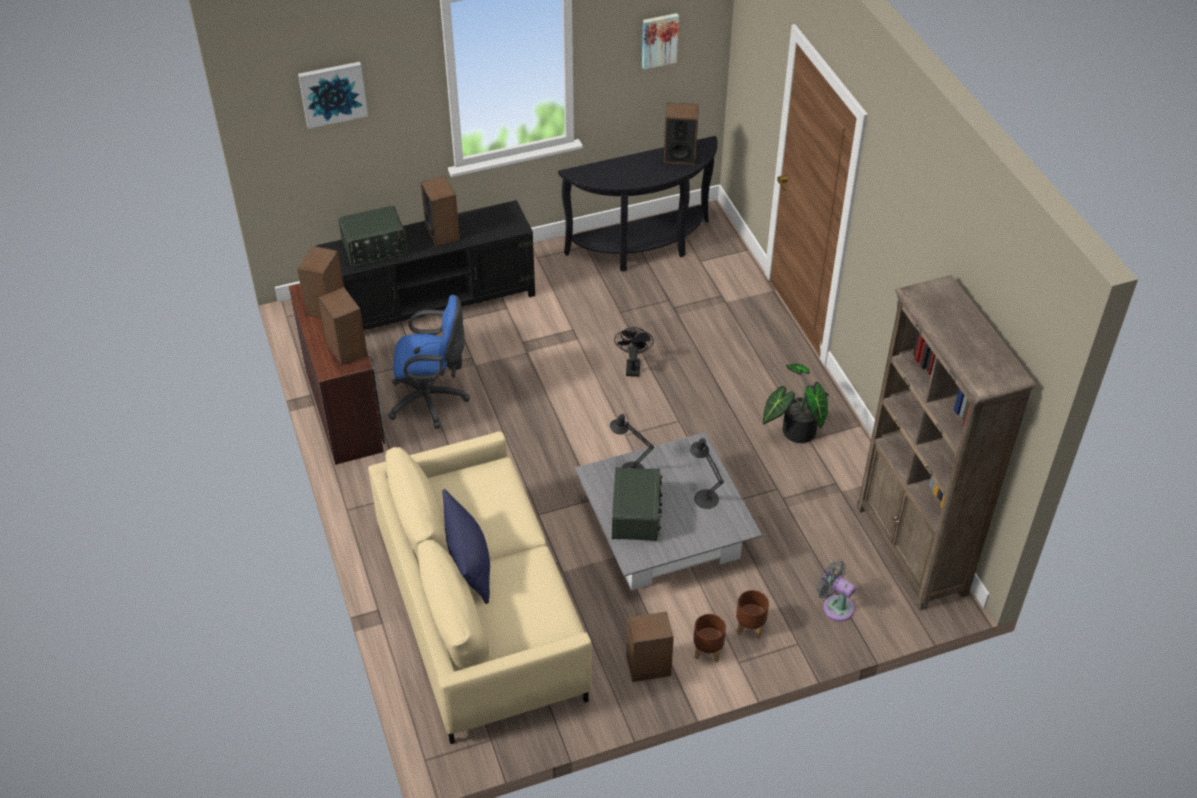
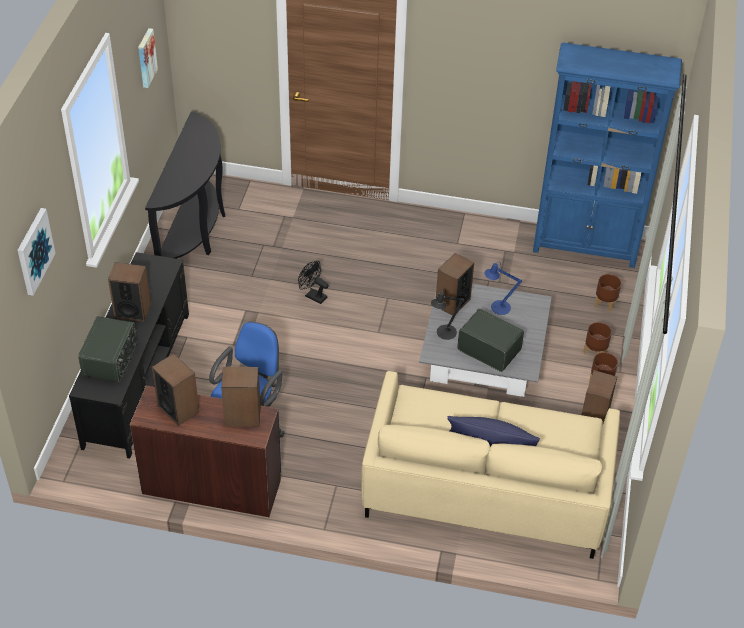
camera: 60 degrees left, 0 degrees up
speaker [663,103,699,165] -> speaker moved to [436,253,474,316]
black table lamp [690,438,724,509] -> blue table lamp [485,263,522,315]
potted plant [763,364,829,443] -> none
grey fan [816,560,856,622] -> brown planter [595,274,621,312]
brown bookcase [857,275,1036,611] -> blue bookcase [533,43,682,268]

